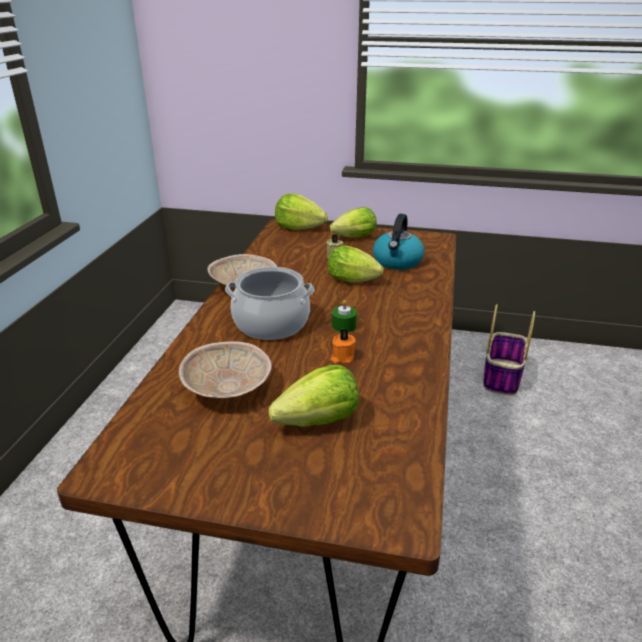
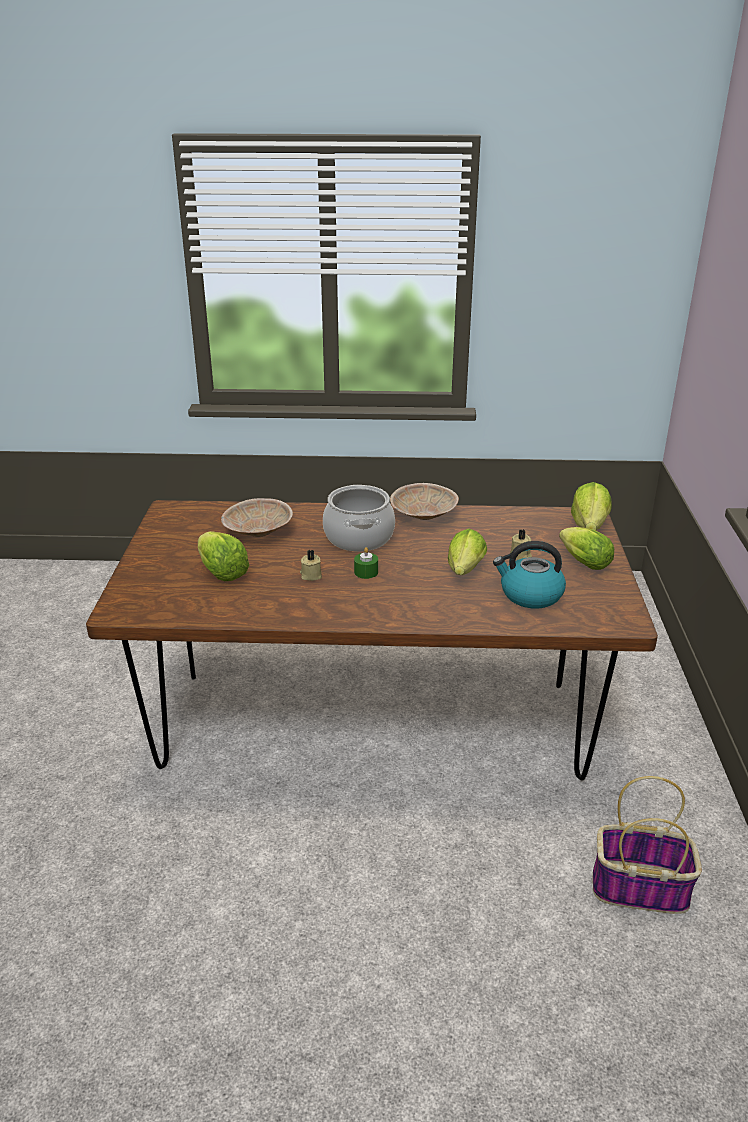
camera: 80 degrees right, 0 degrees up
orange candle [330,329,356,364] -> beige candle [300,550,322,581]

